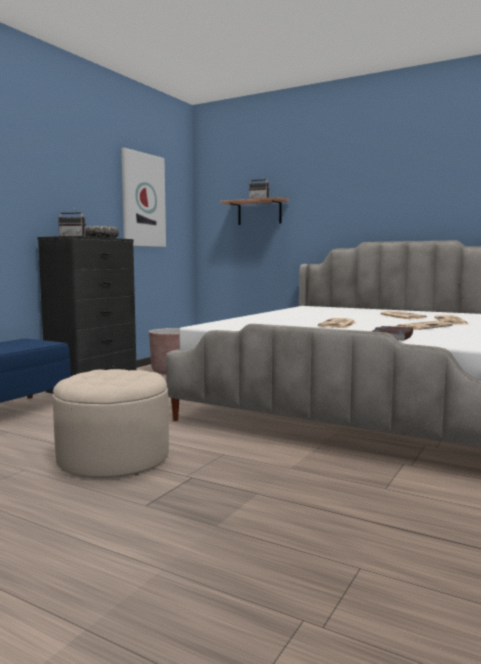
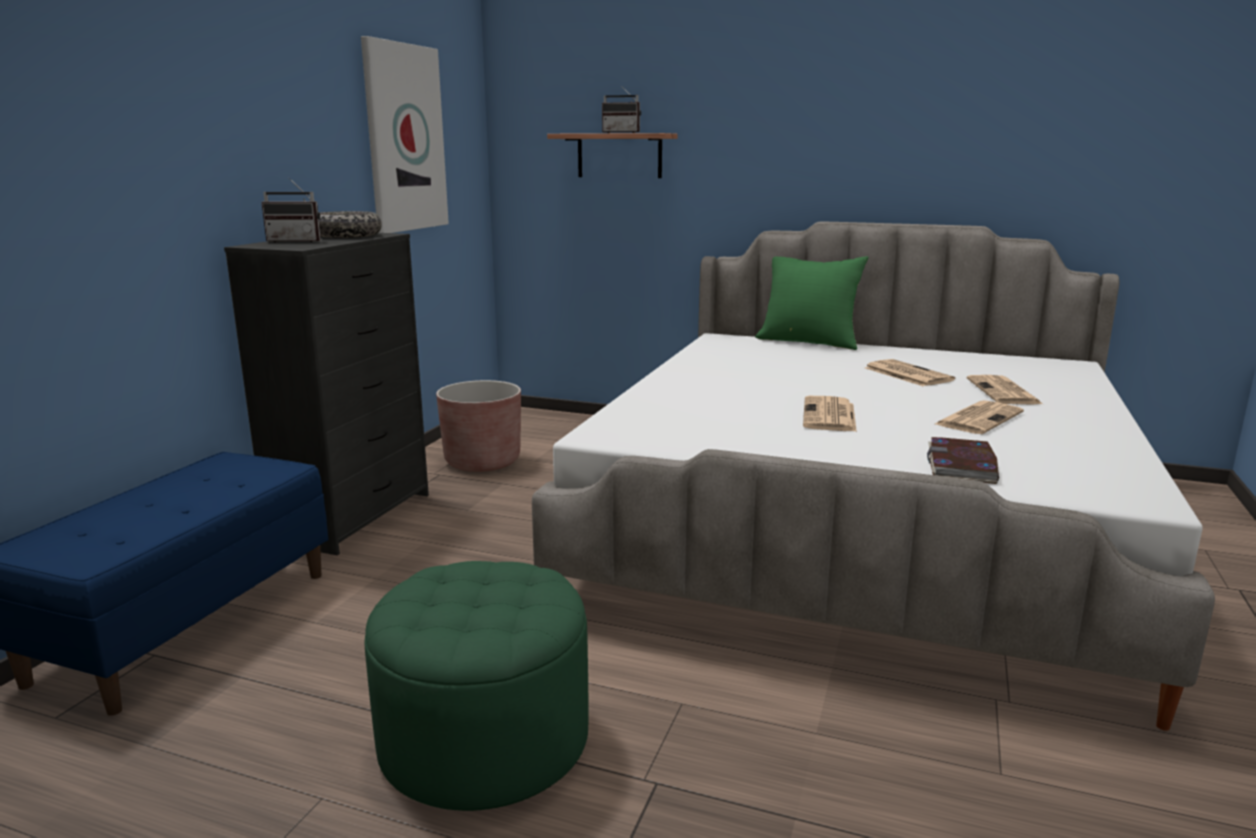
camera: 10 degrees left, 10 degrees up
beige ottoman [53,369,169,478] -> green ottoman [365,561,588,811]
none -> green pillow [755,256,869,350]

